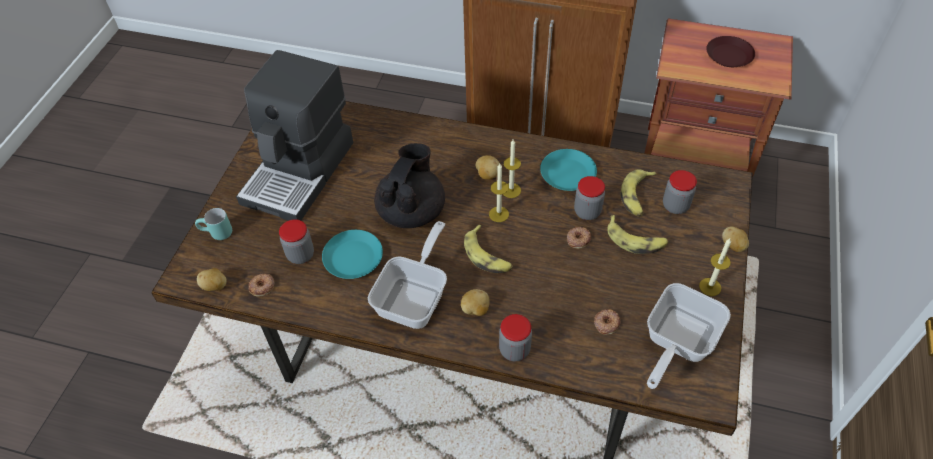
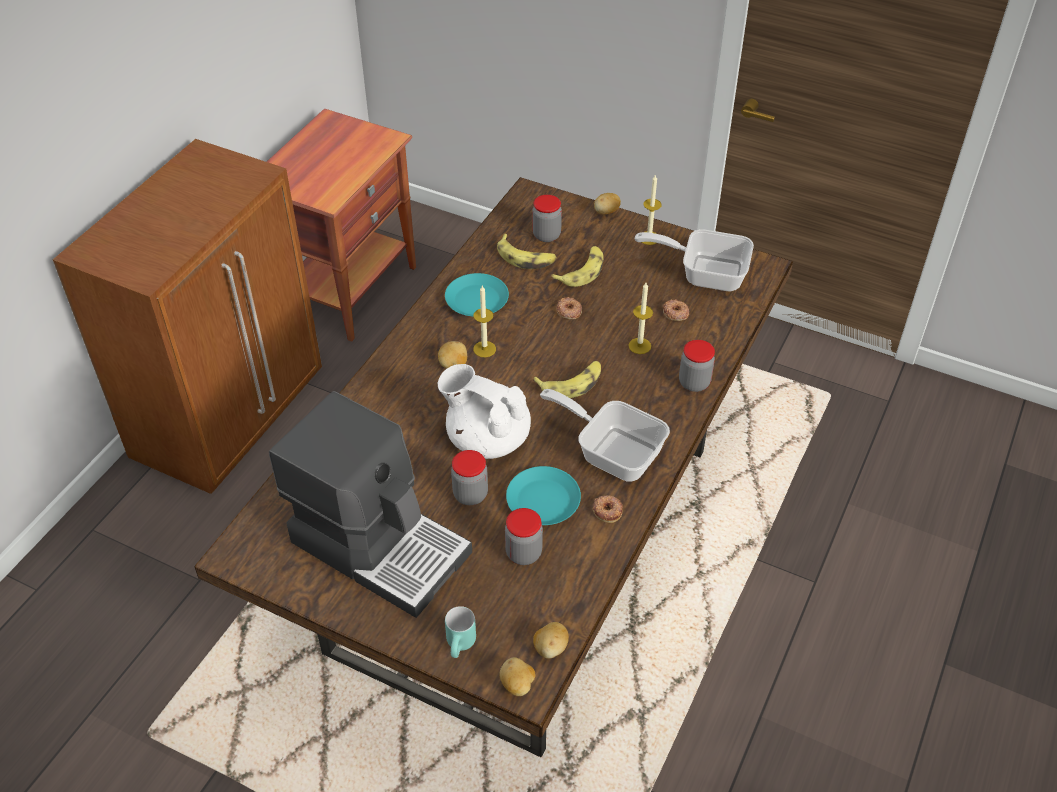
camera: 80 degrees left, 5 degrees down
donut [248,274,275,297] -> donut moved to [593,495,623,523]
black teapot [374,143,445,228] -> white teapot [437,364,531,459]
potato [461,289,490,316] -> potato moved to [500,657,535,696]
candle [489,164,509,222] -> candle moved to [628,283,653,354]
jar [574,176,605,220] -> jar moved to [451,450,488,505]
frying pan [647,283,731,389] -> frying pan turned 150 degrees clockwise [634,229,754,291]
brown plate [706,36,755,67] -> none

